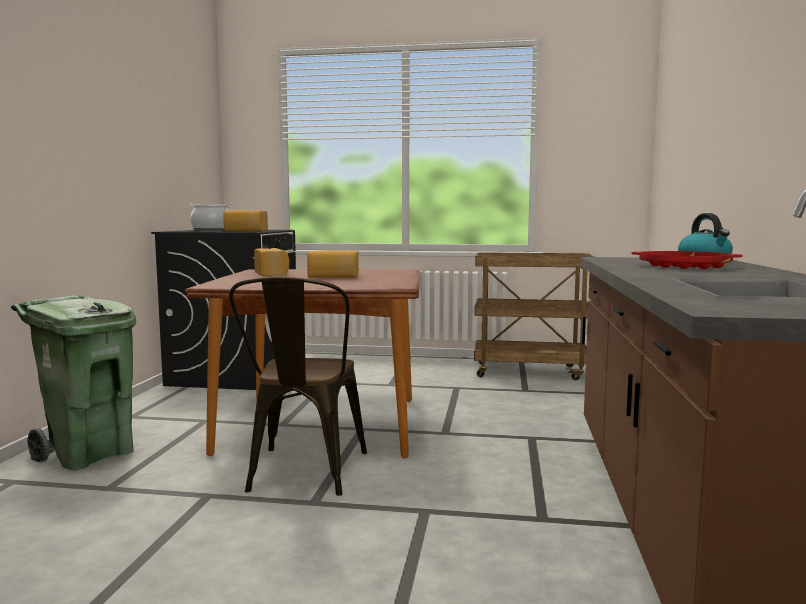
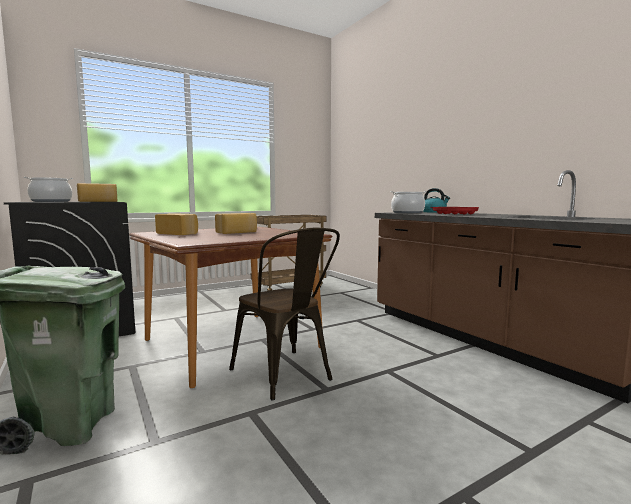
camera: 40 degrees left, 0 degrees up
none -> cooking pot [390,191,427,213]

